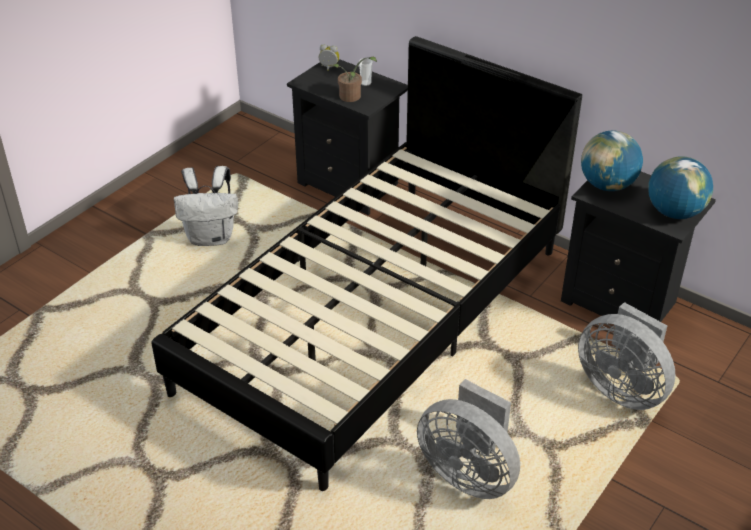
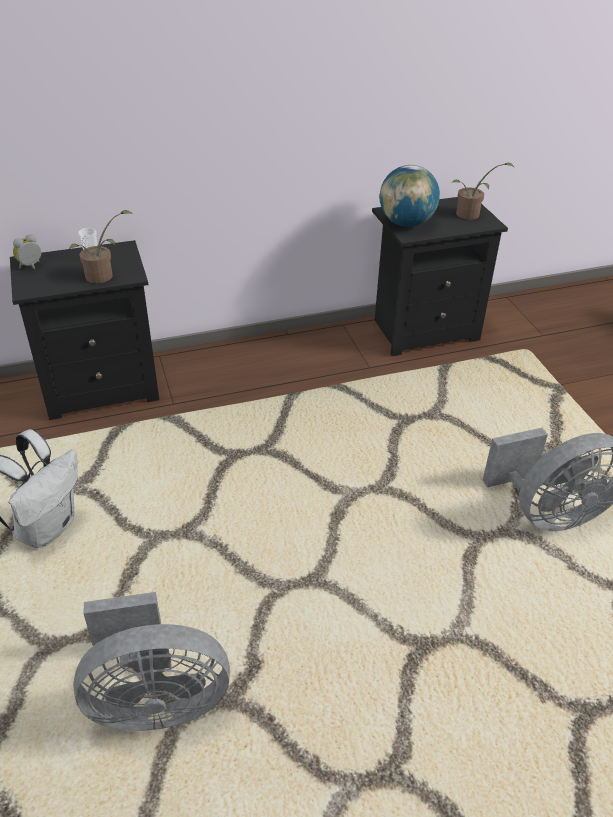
camera: 55 degrees left, 0 degrees up
black bed [151,36,582,491] -> none
grey fan [578,302,675,410] -> grey fan moved to [73,592,230,731]
globe [648,156,713,219] -> potted plant [452,163,515,220]

